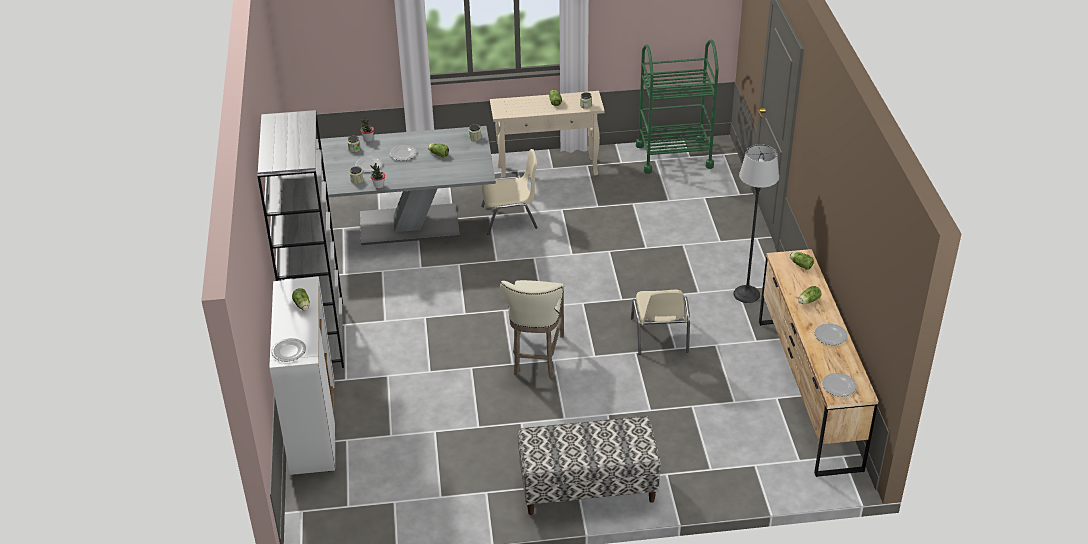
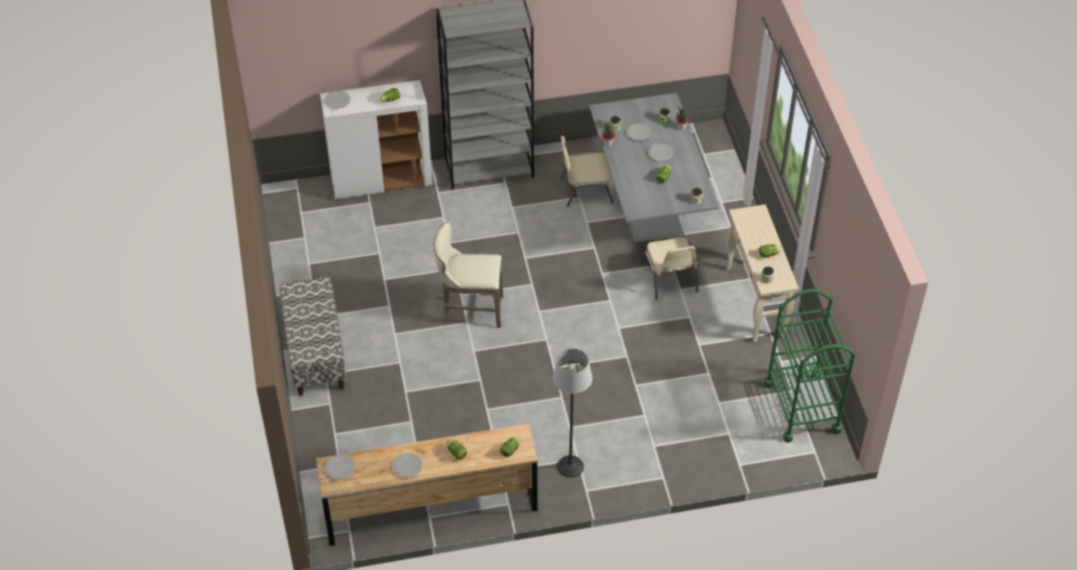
camera: 85 degrees right, 10 degrees up
beige chair [631,290,690,355] -> beige chair moved to [561,136,614,207]

